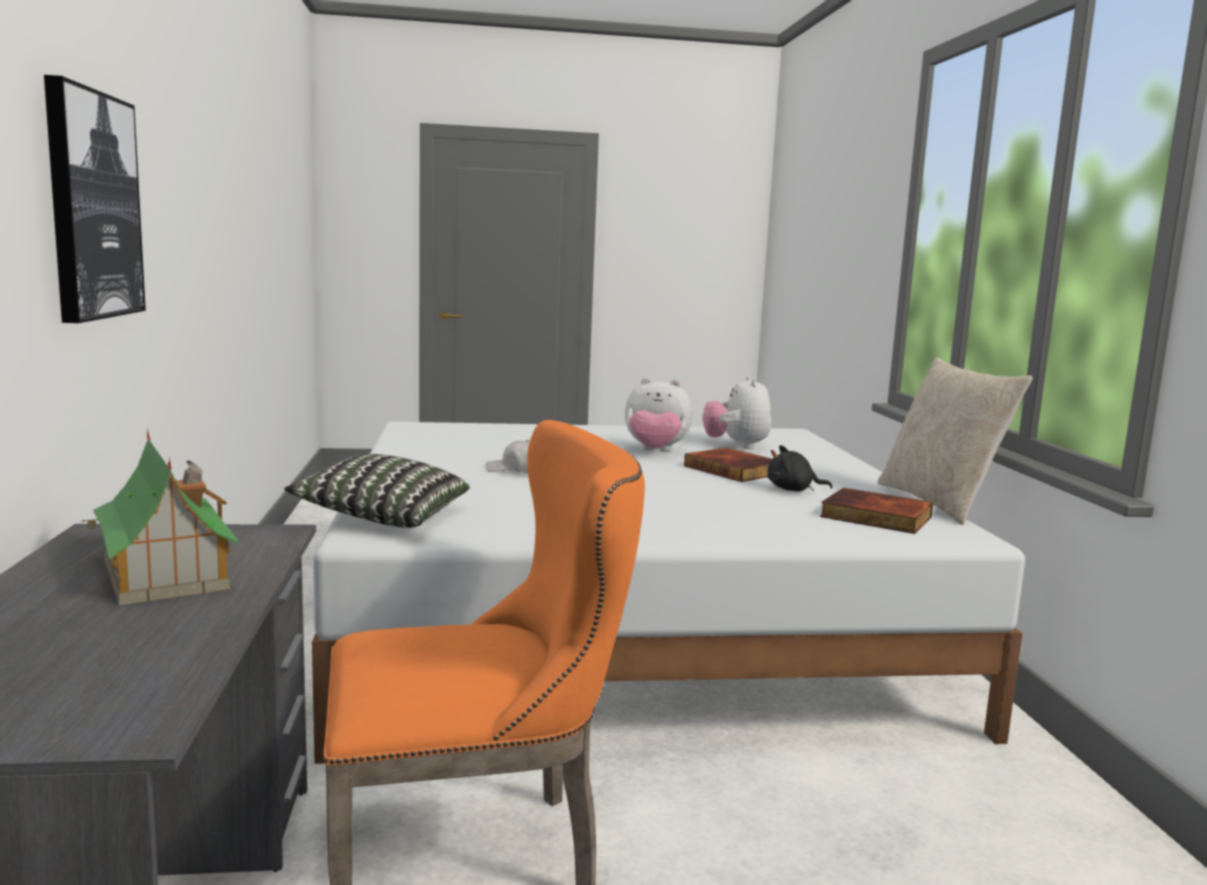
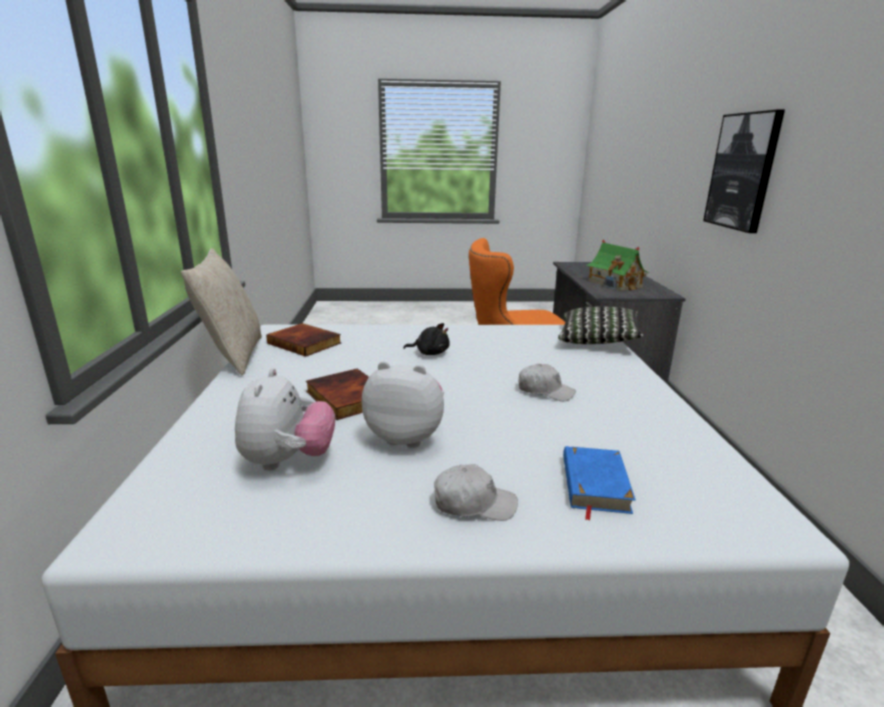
camera: 175 degrees left, 10 degrees up
black plush toy [767,445,833,491] -> black plush toy moved to [403,323,450,355]
none -> white cap [434,464,518,521]
none -> blue book [563,446,636,521]

